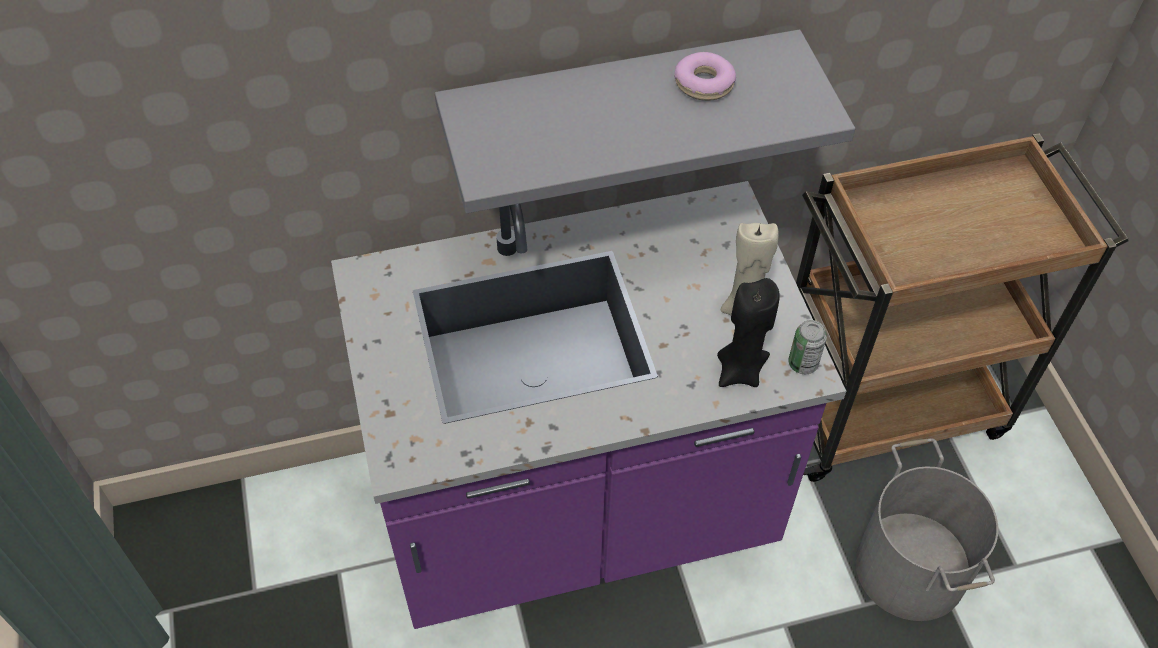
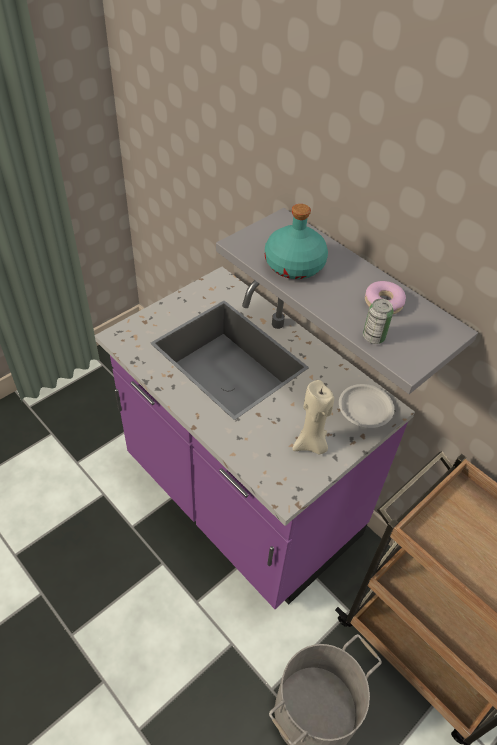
camera: 60 degrees right, 5 degrees down
black candle [717,278,780,387] -> none
can [788,320,827,374] -> can moved to [363,299,393,344]
none -> turquoise bottle [265,204,328,279]
none -> white plate [339,384,394,428]

